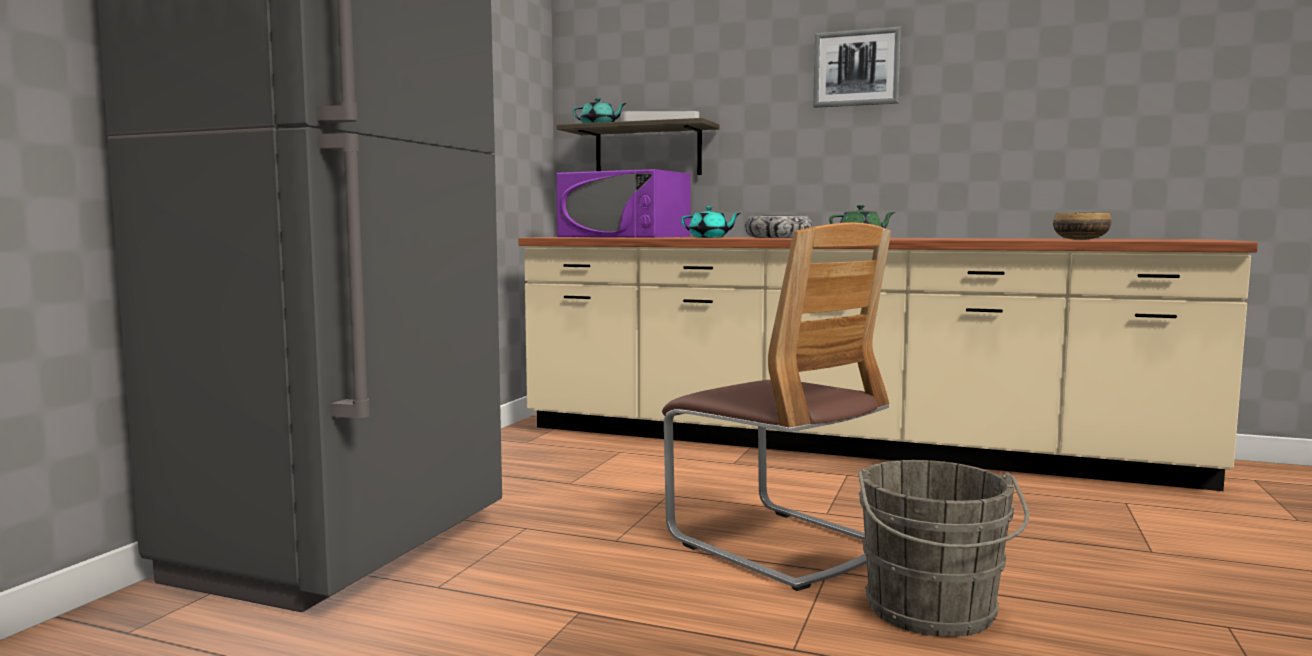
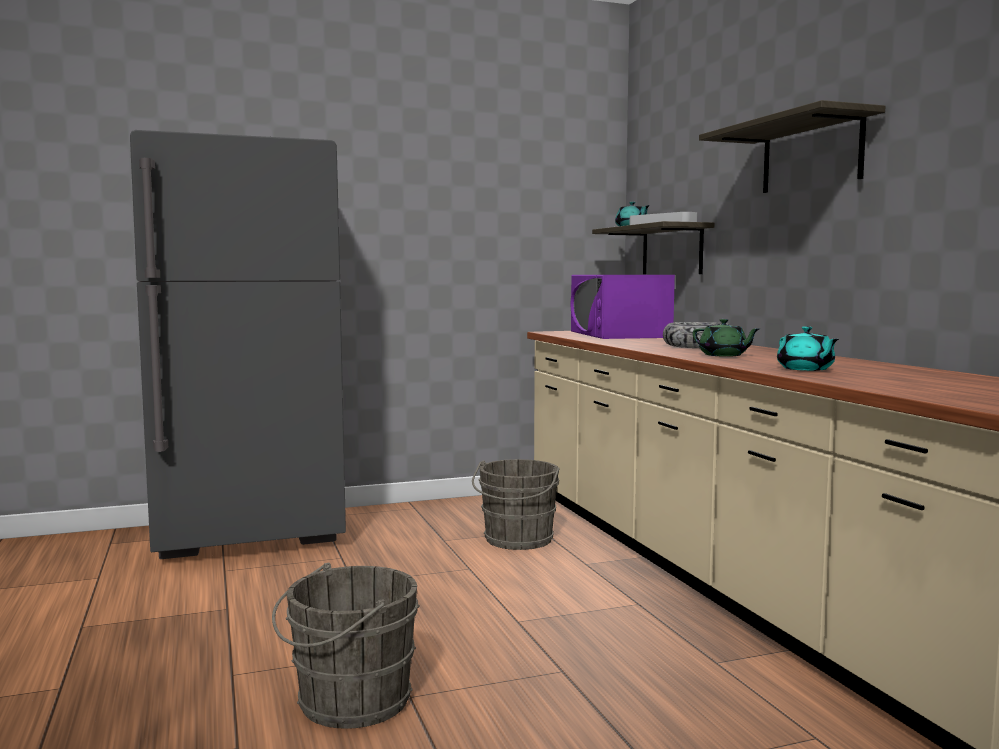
camera: 50 degrees right, 0 degrees up
chair [662,222,891,591] -> none
turquoise teapot [681,206,741,238] -> turquoise teapot moved to [777,326,839,371]
picture [813,27,901,108] -> shelf [699,100,885,193]
bowl [1053,212,1111,240] -> none
none -> grey bucket [472,459,560,550]

